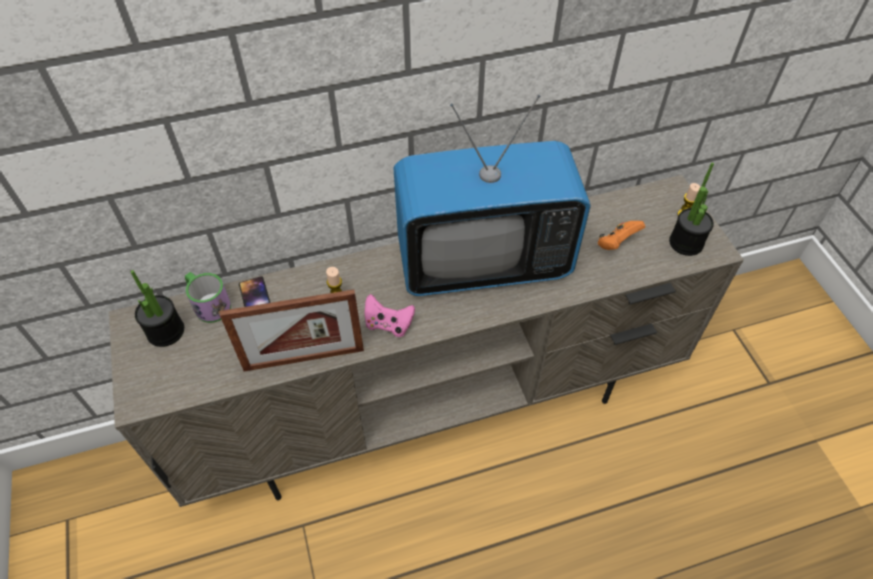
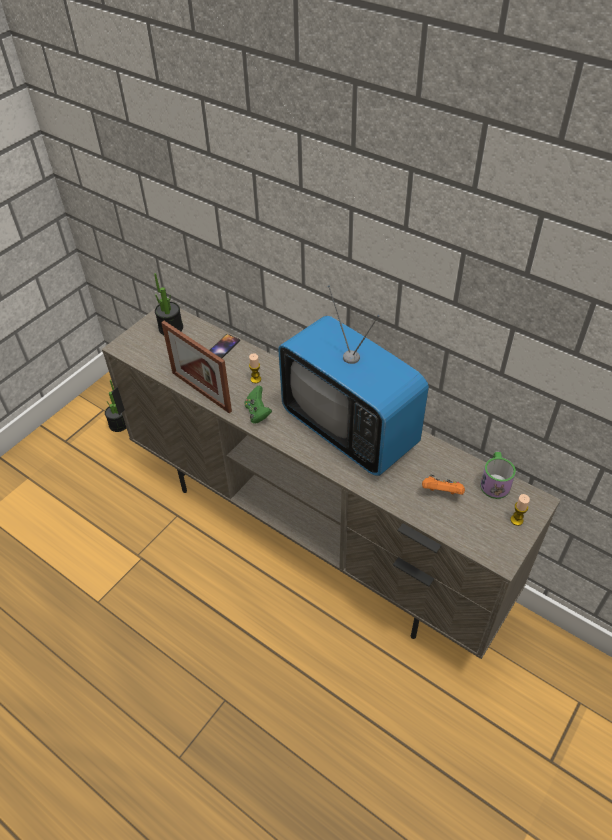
camera: 55 degrees right, 5 degrees down
mug [185,272,231,323] -> mug moved to [480,452,516,499]
pink game controller [365,294,415,337] -> green game controller [244,386,272,424]
potted plant [669,163,714,256] -> potted plant moved to [105,380,126,432]

